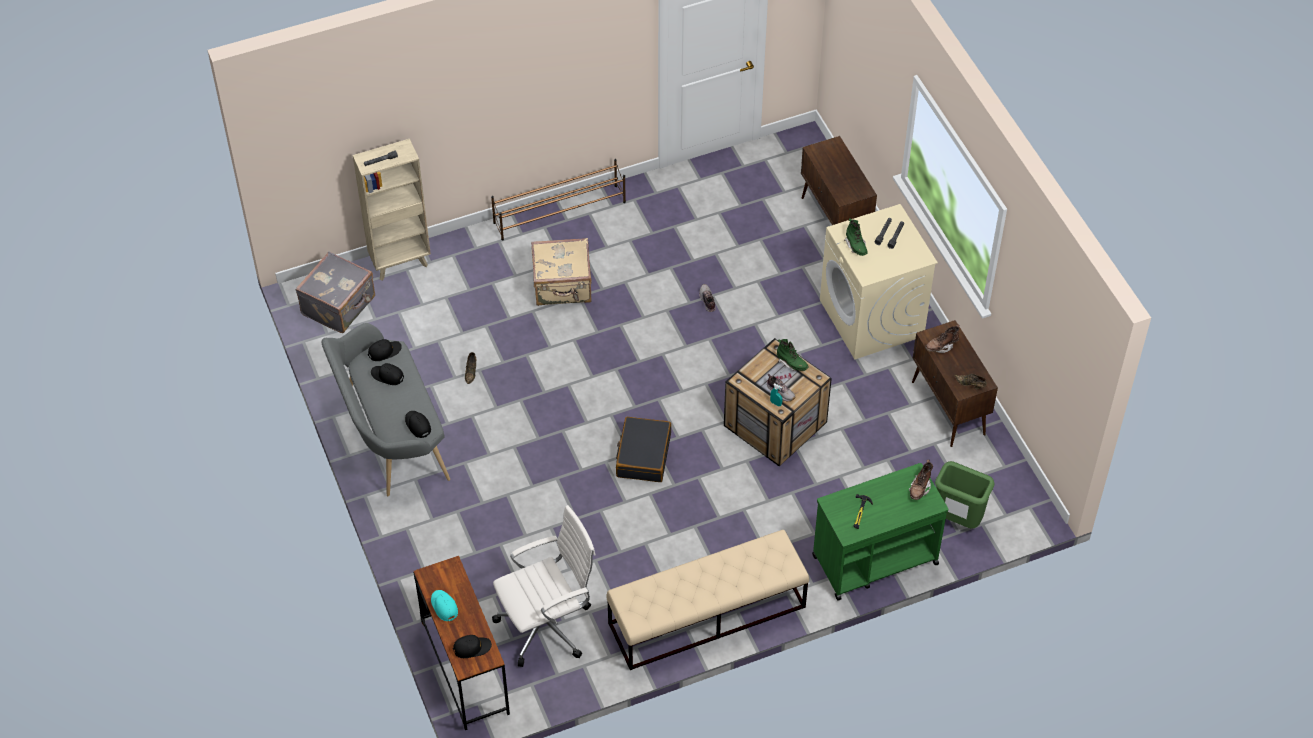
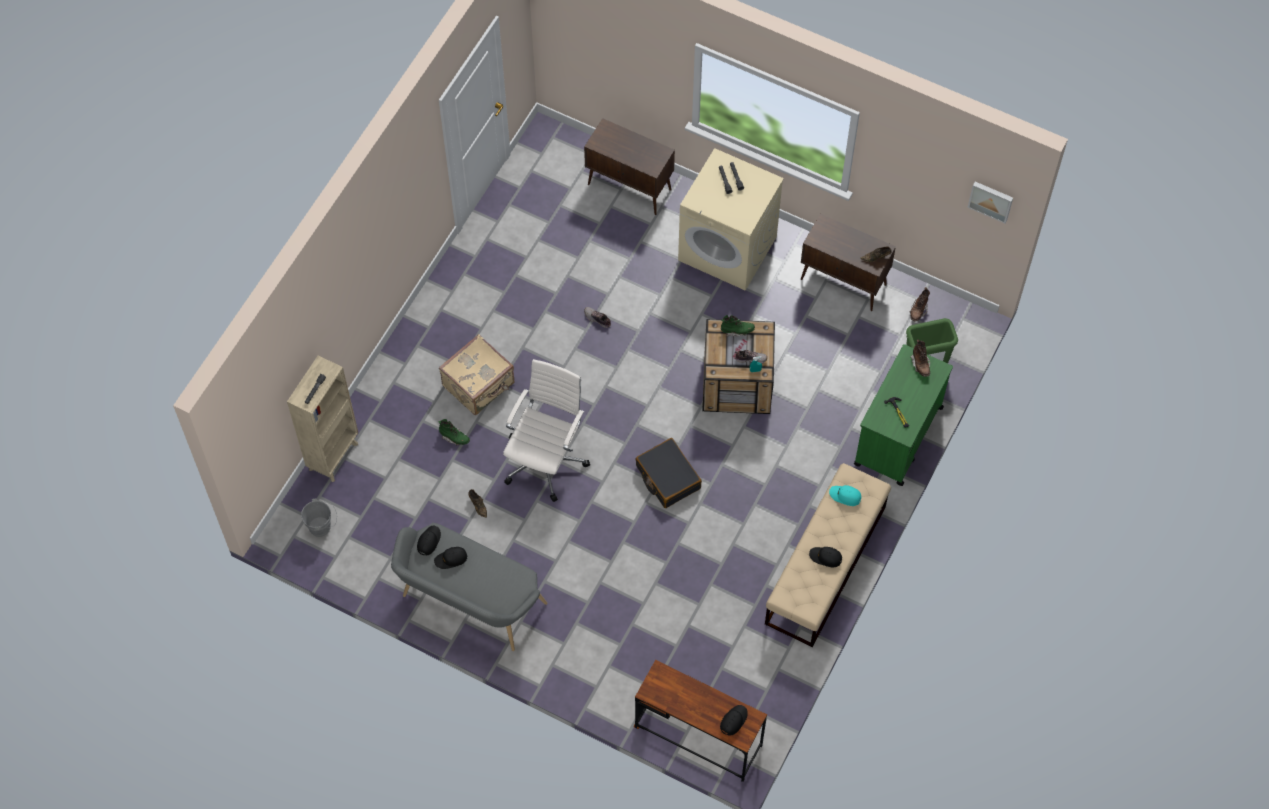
camera: 40 degrees left, 10 degrees up
grey suitcase [295,251,375,333] -> grey bucket [301,498,337,537]
black cap [405,411,431,438] -> black cap moved to [809,547,842,567]
turquoise cap [431,590,458,622] -> turquoise cap moved to [829,485,861,506]
brown shoe rack [491,159,626,240] -> none
white office chair [492,505,596,667] -> white office chair moved to [503,359,590,502]
green boot [844,218,868,256] -> green boot moved to [438,419,470,446]
brown boot [925,324,960,353] -> brown boot moved to [909,287,930,322]
none -> picture [967,182,1013,223]

